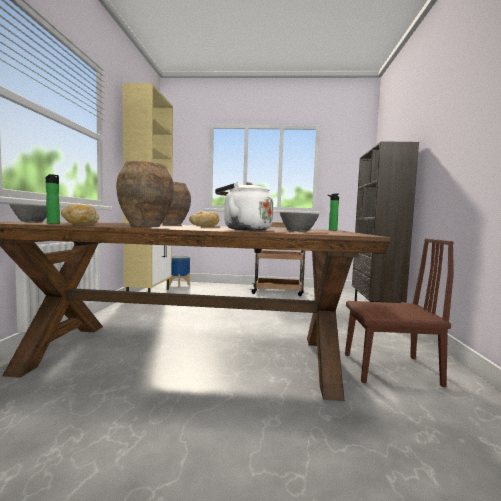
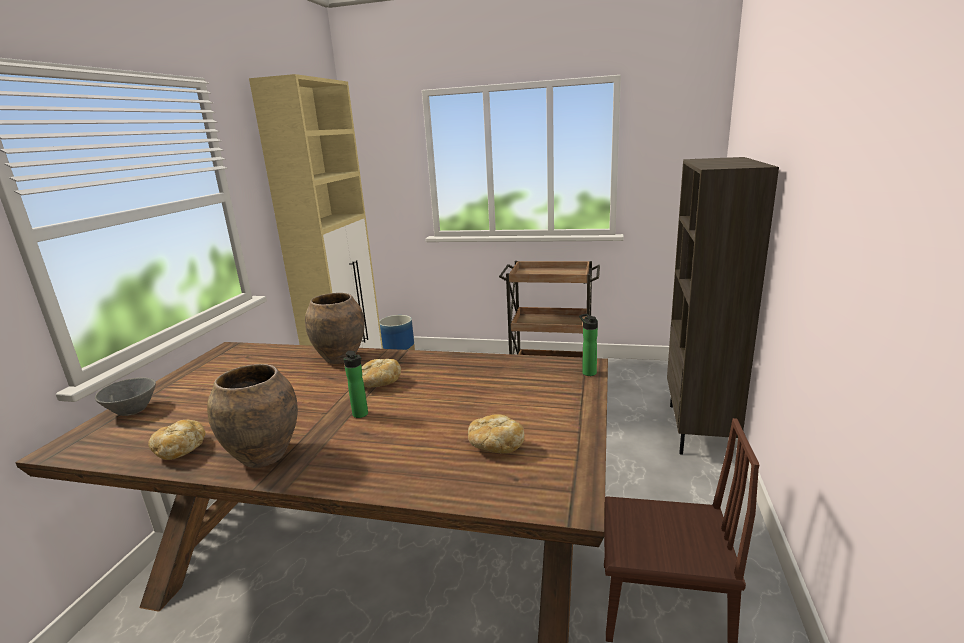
camera: 10 degrees right, 15 degrees up
bottle [46,174,60,224] -> bottle moved to [344,351,368,418]
white kettle [215,182,273,231] -> none
grey bowl [280,212,319,232] -> bread [468,414,524,453]

